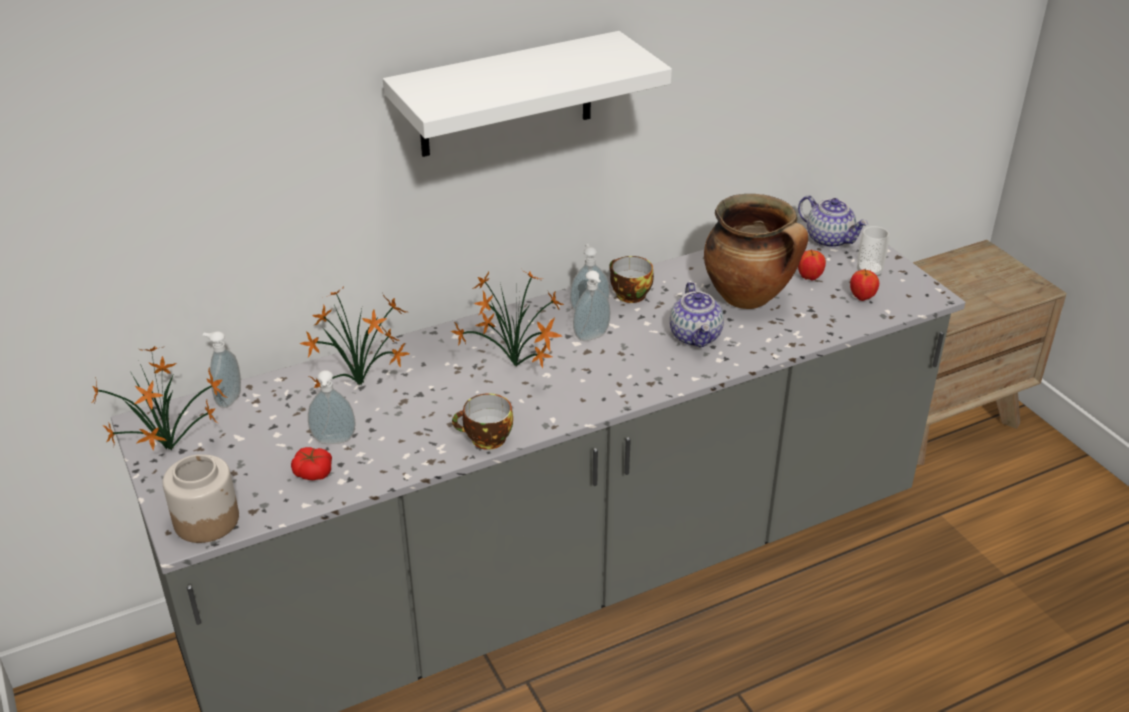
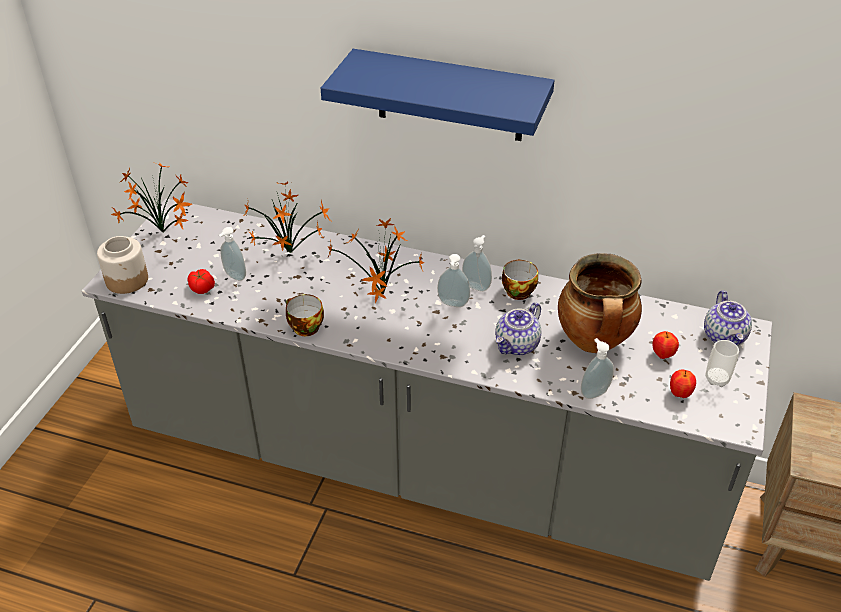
camera: 45 degrees right, 5 degrees up
soap dispenser [203,331,241,408] -> soap dispenser moved to [581,338,614,399]
white shelf [383,31,672,157] -> blue shelf [321,49,555,141]

